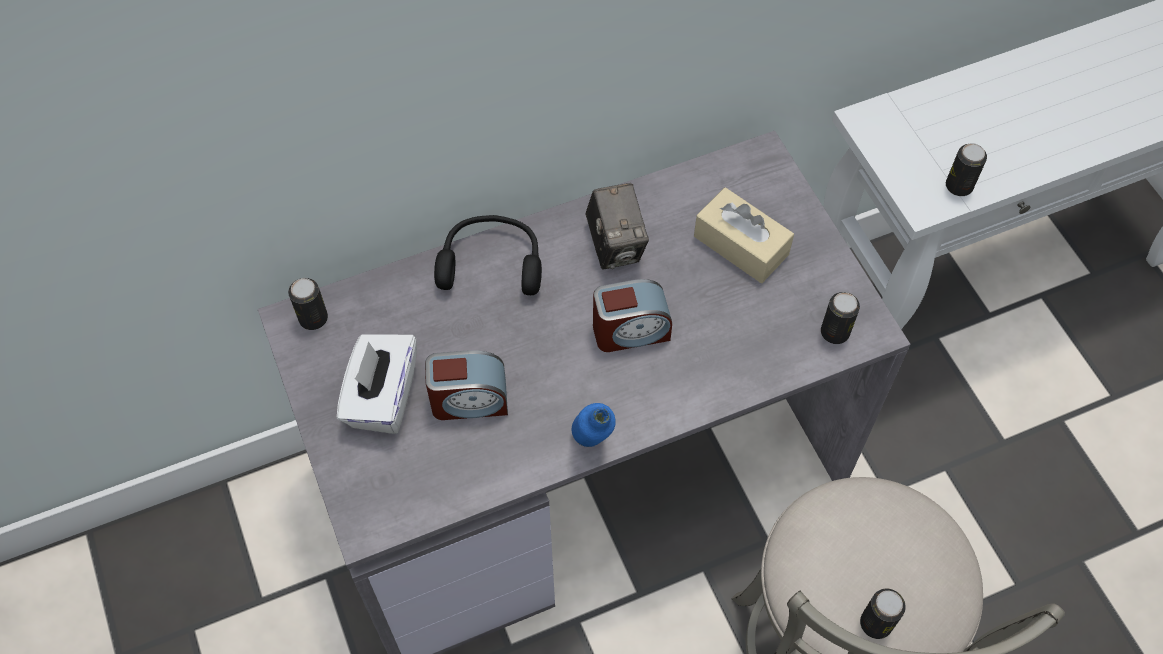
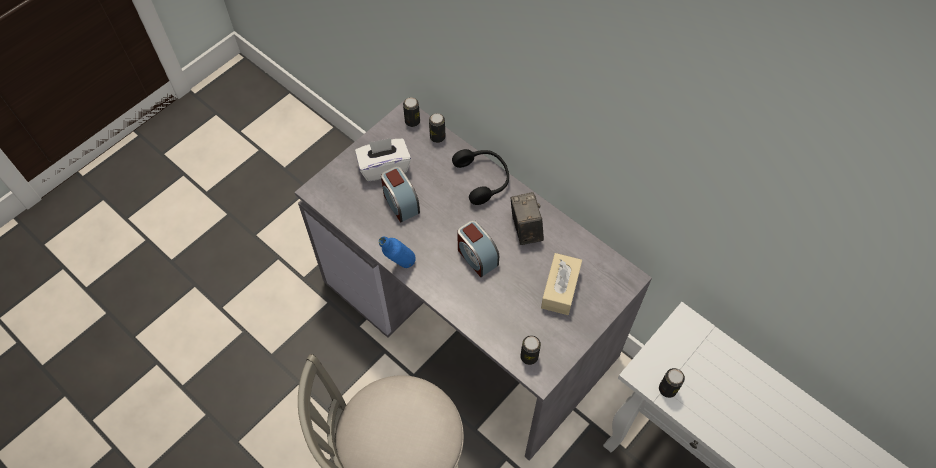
camera: 65 degrees right, 0 degrees up
camera [585,183,649,269] -> camera turned 120 degrees clockwise [511,192,544,245]
can [860,589,906,639] -> can moved to [429,113,446,143]

